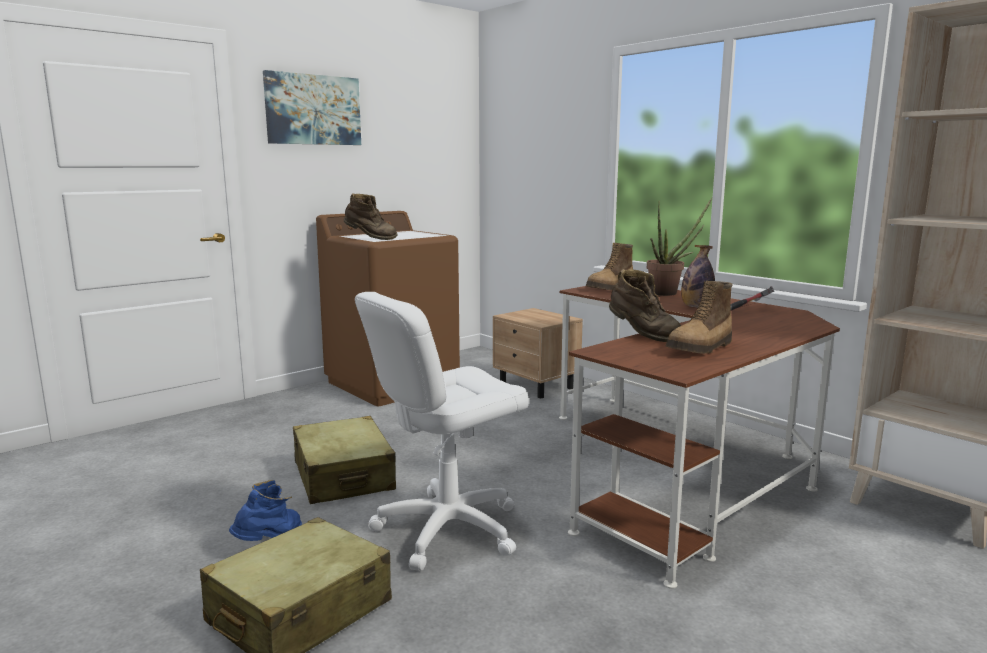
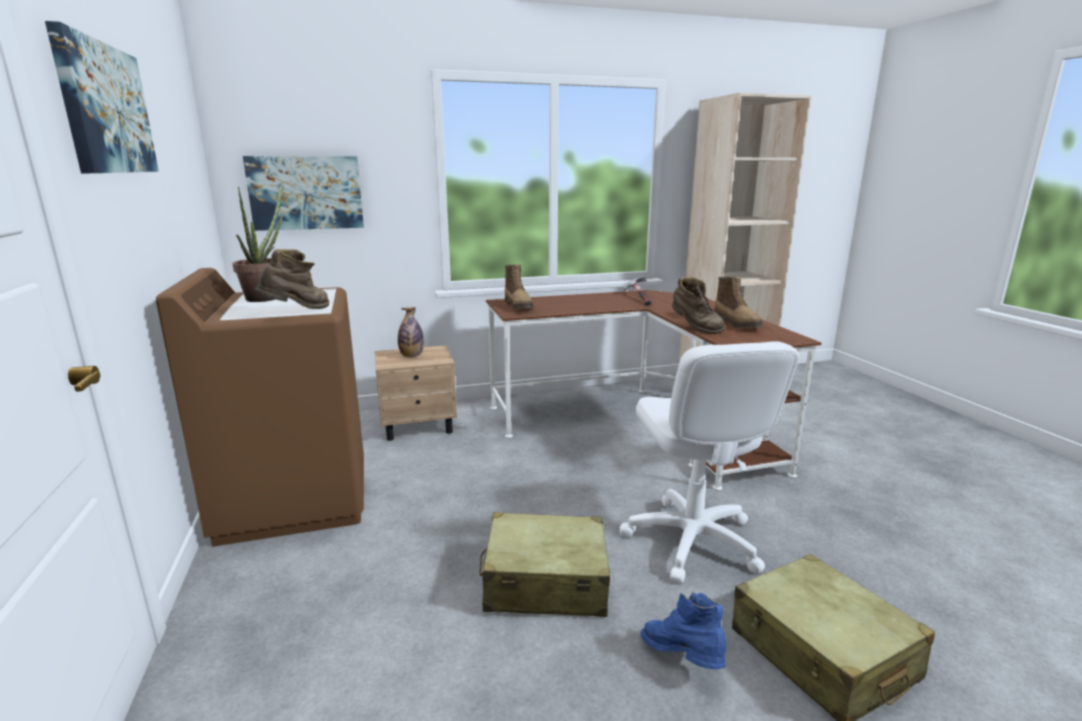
camera: 65 degrees left, 5 degrees up
brown boot [609,269,681,342] -> brown boot turned 75 degrees clockwise [672,276,726,334]
potted plant [647,198,712,296] -> potted plant moved to [232,182,283,302]
bottle [681,245,715,307] -> bottle moved to [398,307,424,357]
none -> picture [243,156,364,231]

